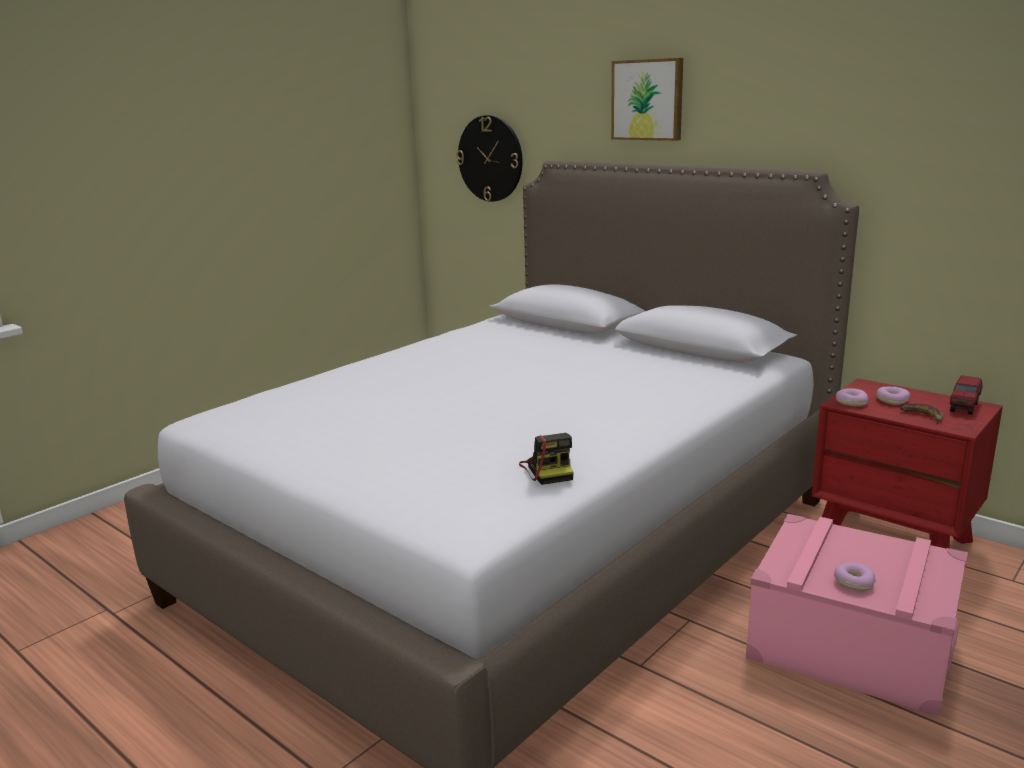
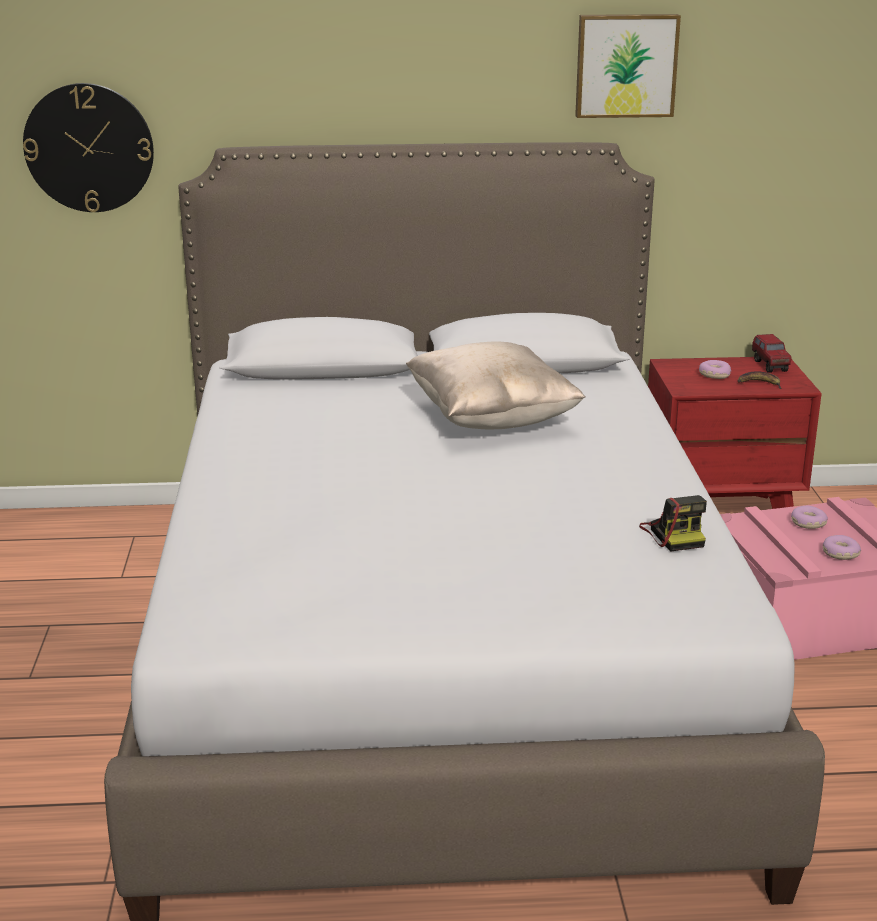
camera: 45 degrees left, 5 degrees up
camera [519,433,574,485] -> camera turned 45 degrees clockwise [639,495,707,552]
picture [611,58,683,141] -> picture moved to [575,14,681,118]
donut [836,388,869,407] -> donut moved to [791,506,828,529]
none -> beige pillow [406,341,585,429]

